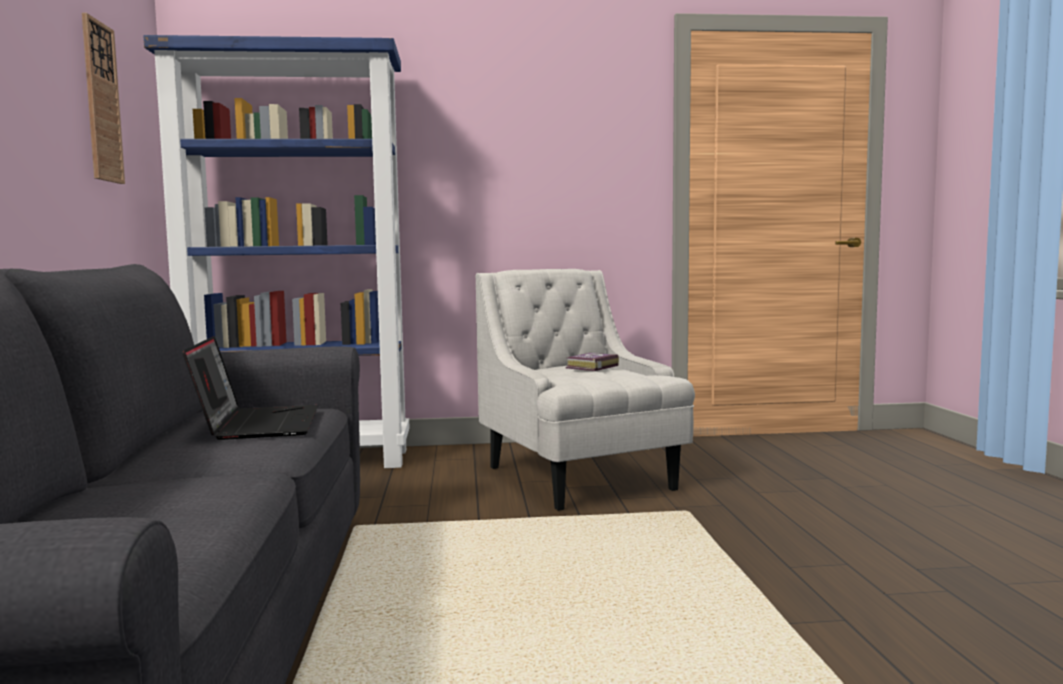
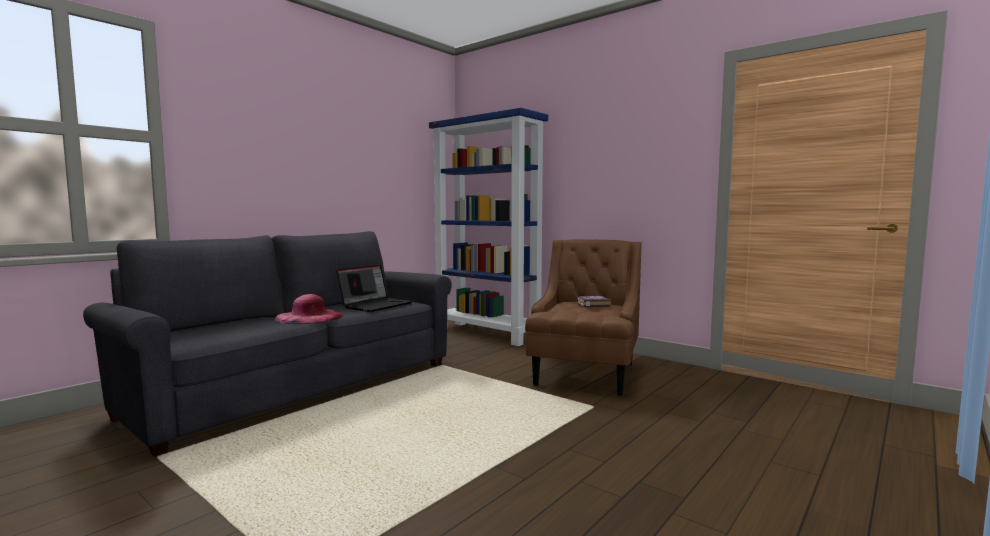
camera: 45 degrees right, 0 degrees up
wall clock [82,13,125,184] -> none
white armchair [476,269,695,511] -> brown armchair [525,239,642,396]
none -> pink hat [275,294,343,324]

